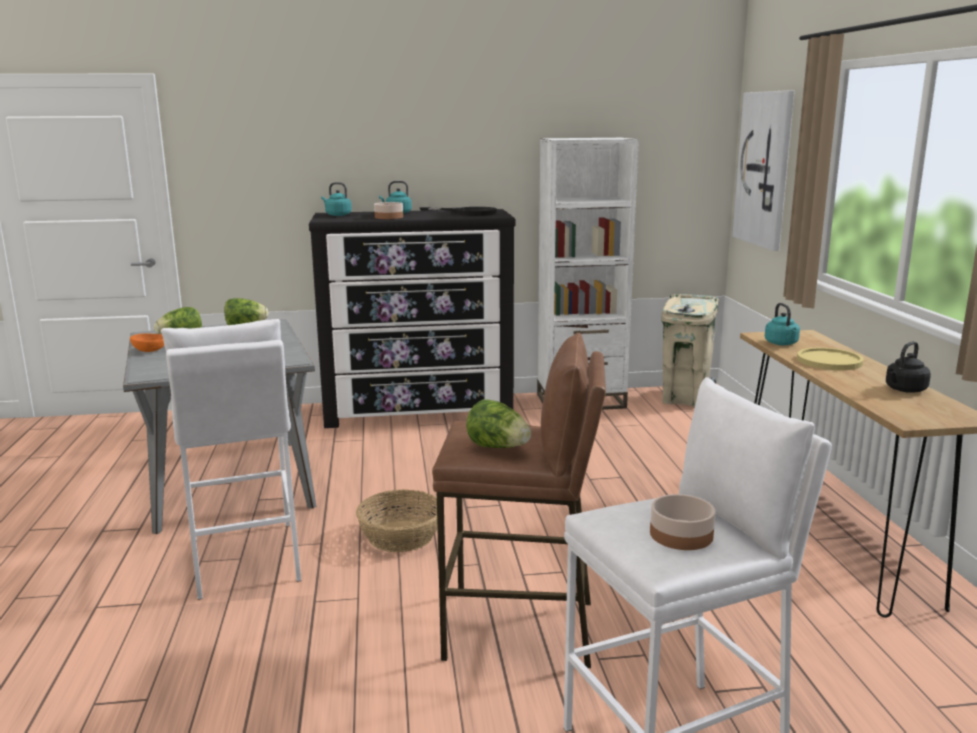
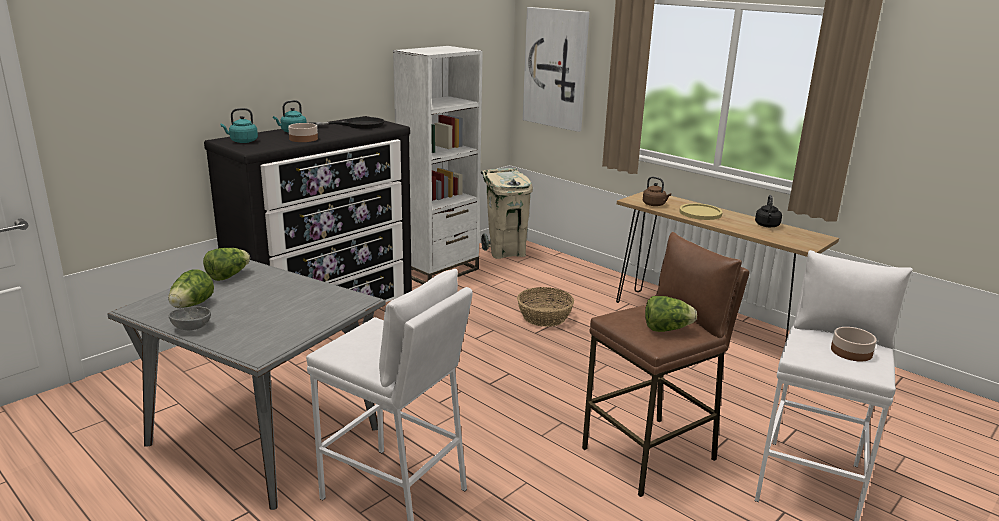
camera: 40 degrees left, 5 degrees up
orange bowl [130,333,164,352] -> grey bowl [168,306,211,330]
basket [356,489,438,552] -> basket moved to [517,287,574,327]
turquoise kettle [765,303,800,345] -> brown kettle [643,176,671,206]

